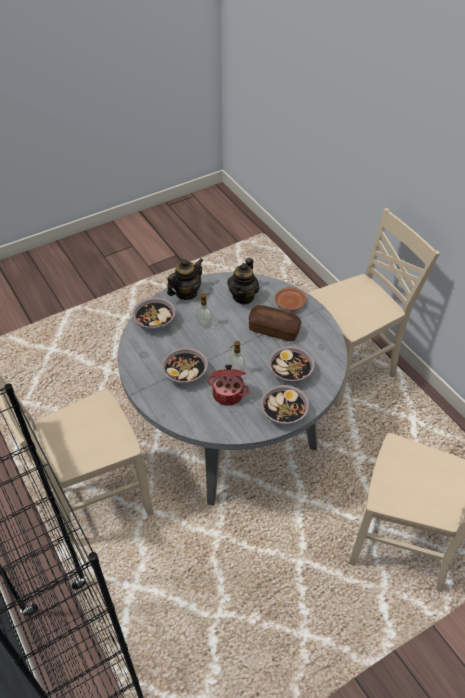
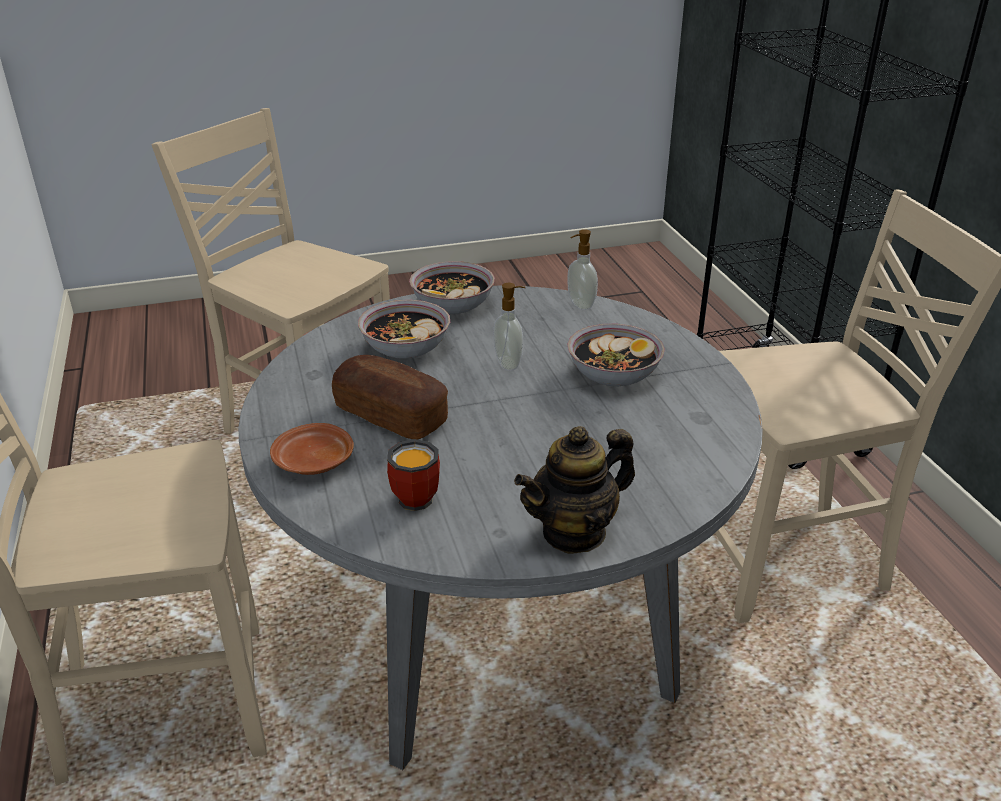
camera: 165 degrees left, 15 degrees down
bowl [132,297,176,331] -> none
soap dispenser [196,293,213,329] -> soap dispenser moved to [567,229,598,310]
cooking pot [207,365,249,406] -> none
teapot [227,258,260,304] -> mug [387,439,440,511]

